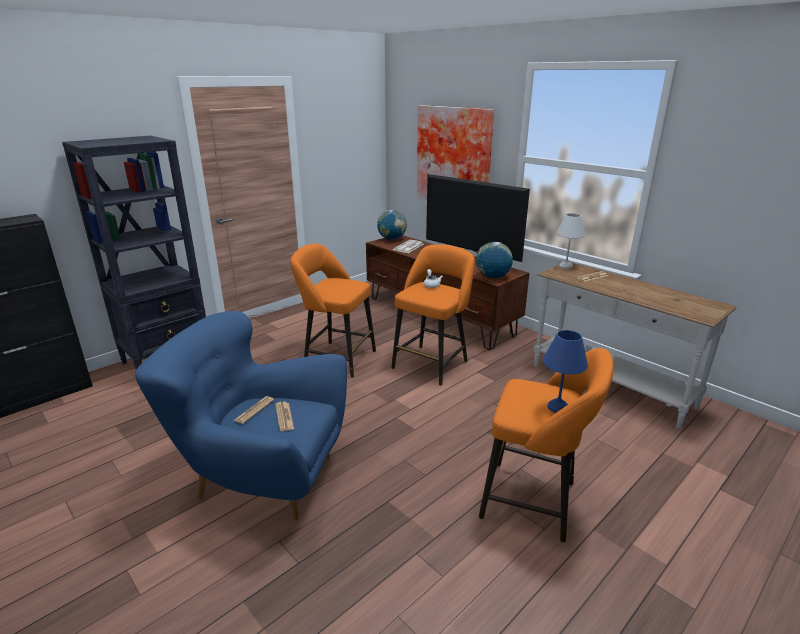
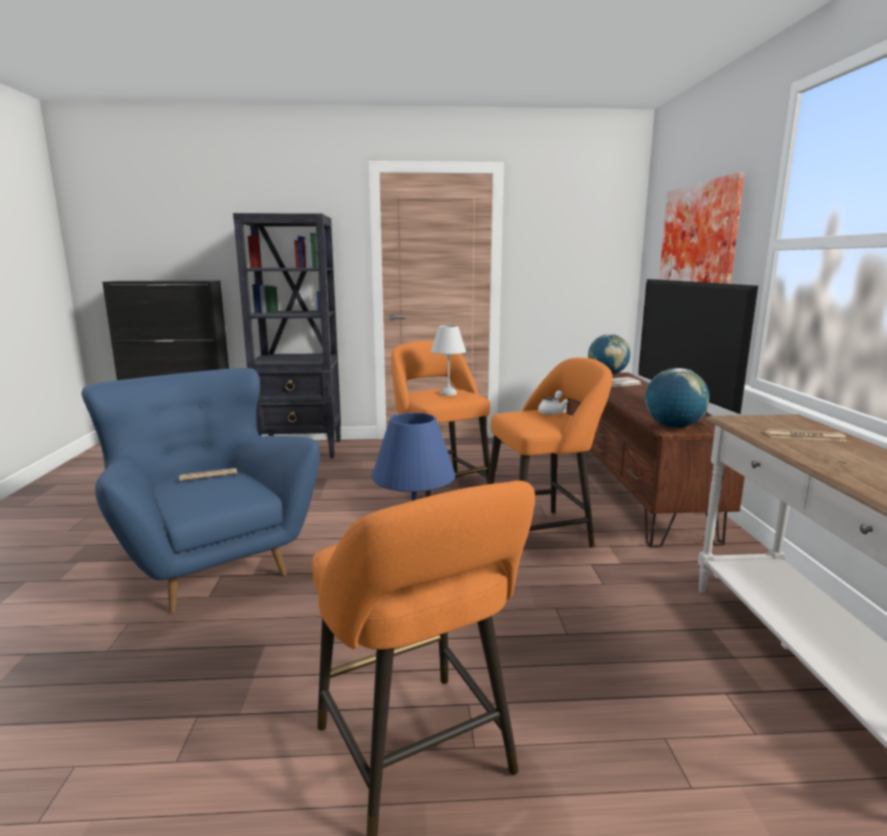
camera: 40 degrees right, 10 degrees down
newspaper [275,402,294,431] -> none
white table lamp [556,213,585,269] -> white table lamp moved to [431,325,466,396]

